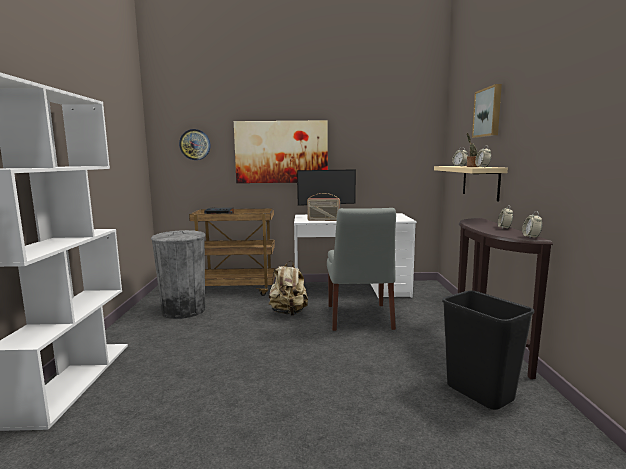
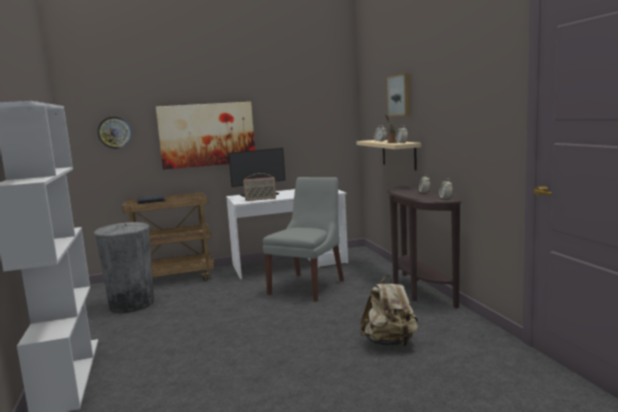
camera: 15 degrees left, 0 degrees up
beige backpack [269,260,308,316] -> beige backpack moved to [360,275,418,347]
grey chair [327,208,396,331] -> grey chair turned 135 degrees counterclockwise [263,177,344,302]
black trash can [442,291,534,410] -> none

